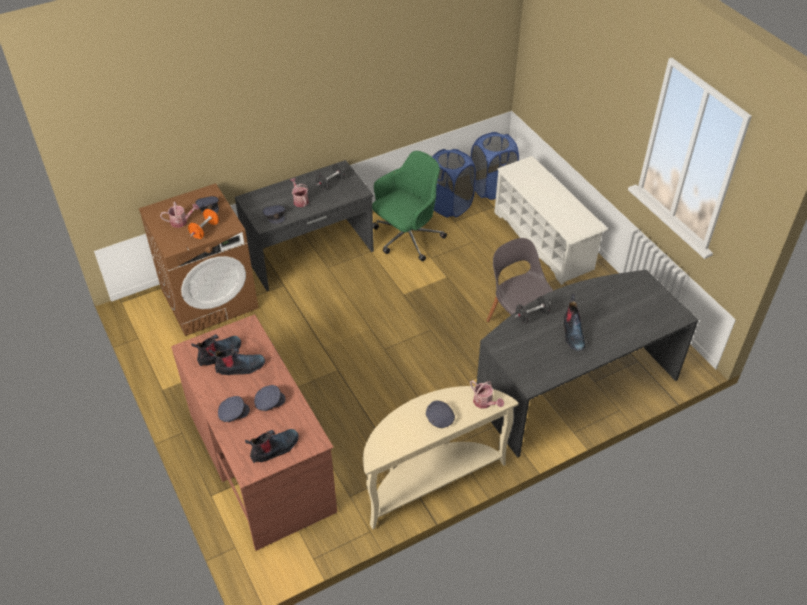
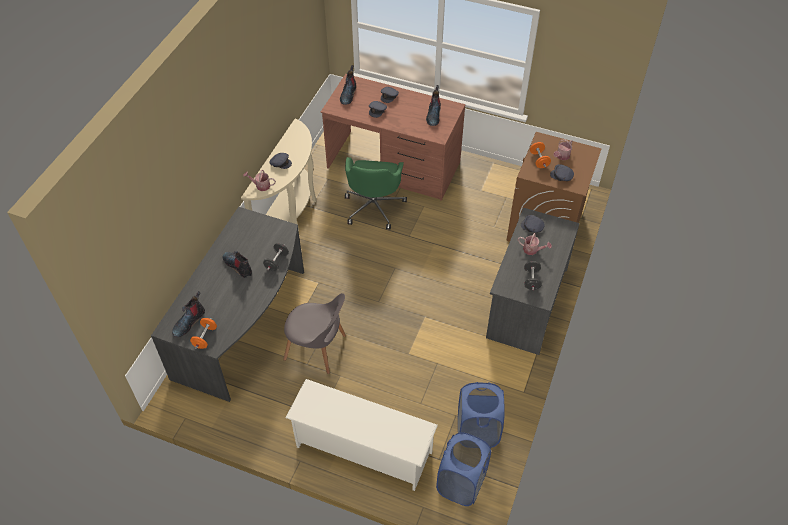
camera: 140 degrees right, 5 degrees up
boot [208,348,265,375] -> boot moved to [172,291,205,337]
green office chair [372,151,447,262] -> green office chair moved to [345,157,407,230]
none -> orange dumbbell [190,318,217,349]

